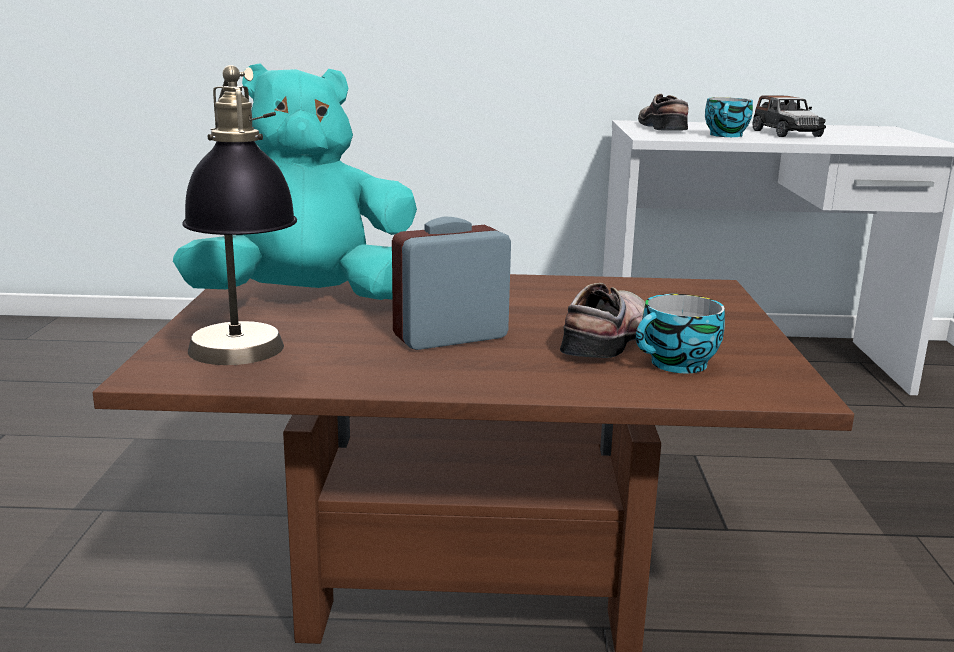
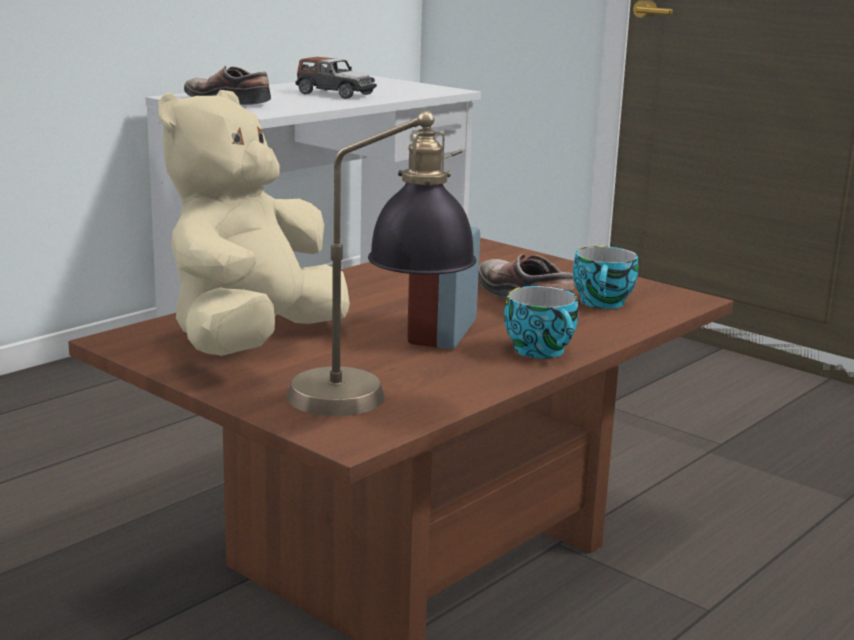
camera: 50 degrees left, 0 degrees up
turquoise plush toy [173,64,417,300] -> beige plush toy [158,90,350,356]
cup [705,97,753,137] -> cup moved to [504,286,578,358]

